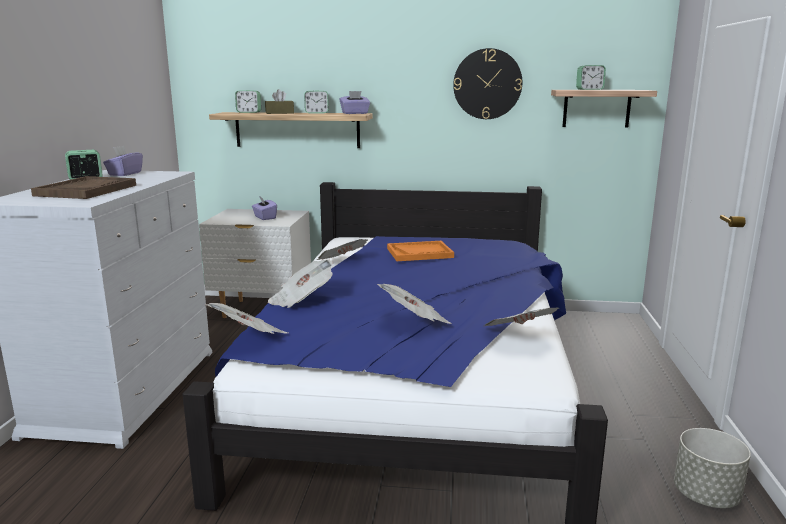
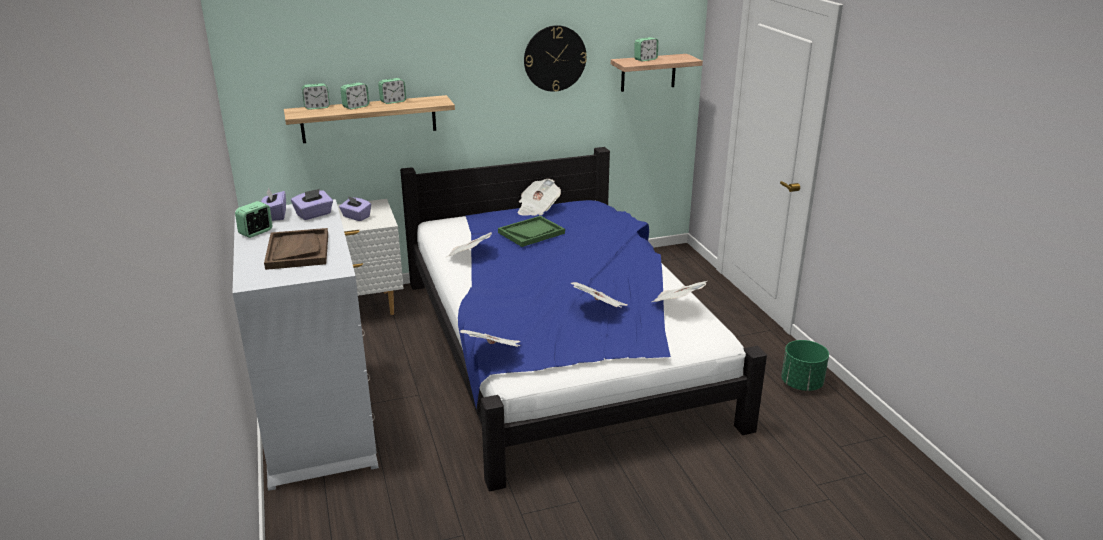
camera: 25 degrees left, 10 degrees up
brown tissue box [265,89,294,114] -> alarm clock [340,82,369,109]
newspaper [268,260,333,308] -> newspaper moved to [518,179,561,216]
purple tissue box [339,91,370,114] -> purple tissue box moved to [291,189,333,220]
orange tray [387,241,454,261] -> green tray [498,216,565,247]
grey planter [674,428,751,508] -> green planter [781,340,829,391]

